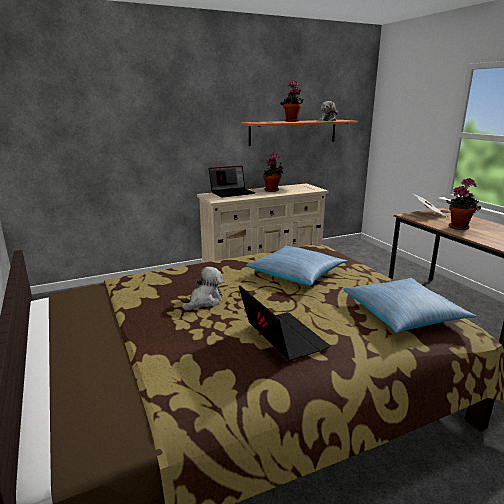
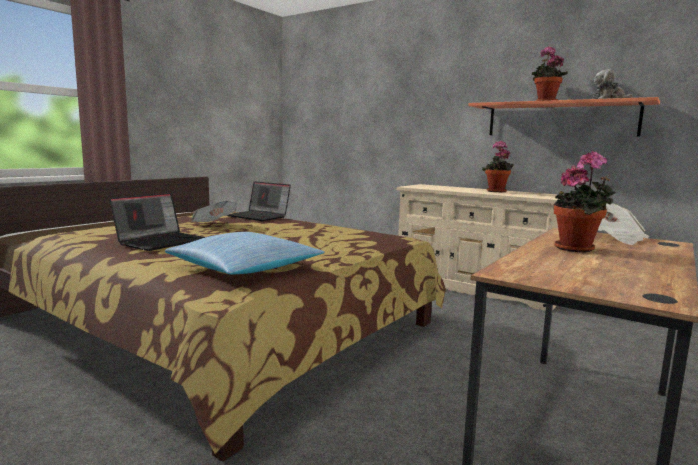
camera: 60 degrees right, 10 degrees down
plush toy [182,267,223,310] -> newspaper [191,201,238,222]
laptop [209,165,255,197] -> laptop moved to [228,181,291,221]
pillow [246,245,347,286] -> none

